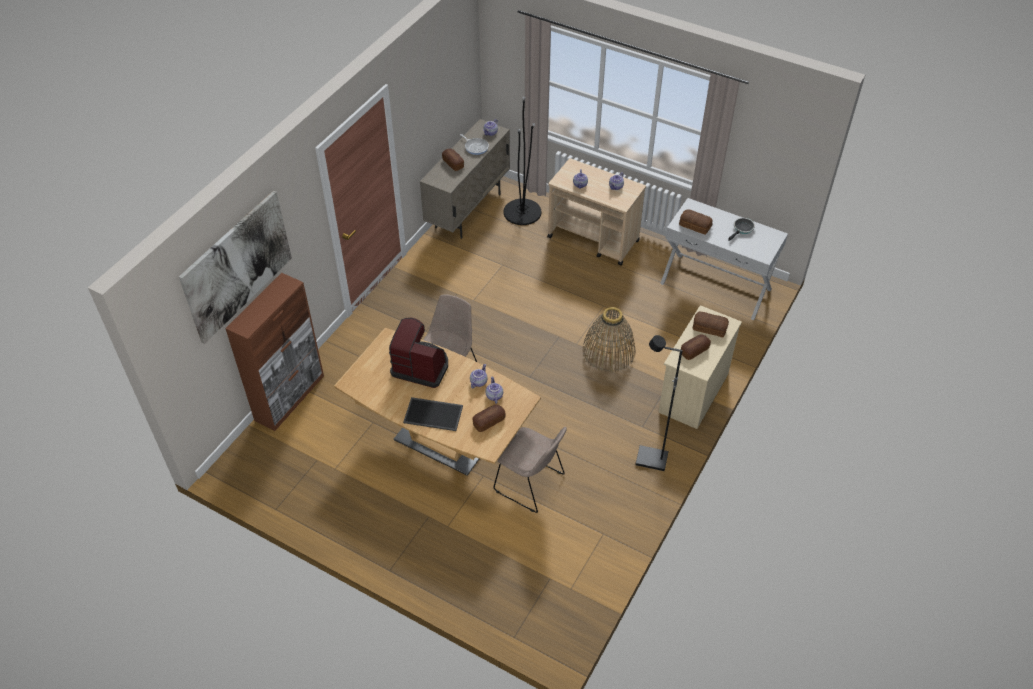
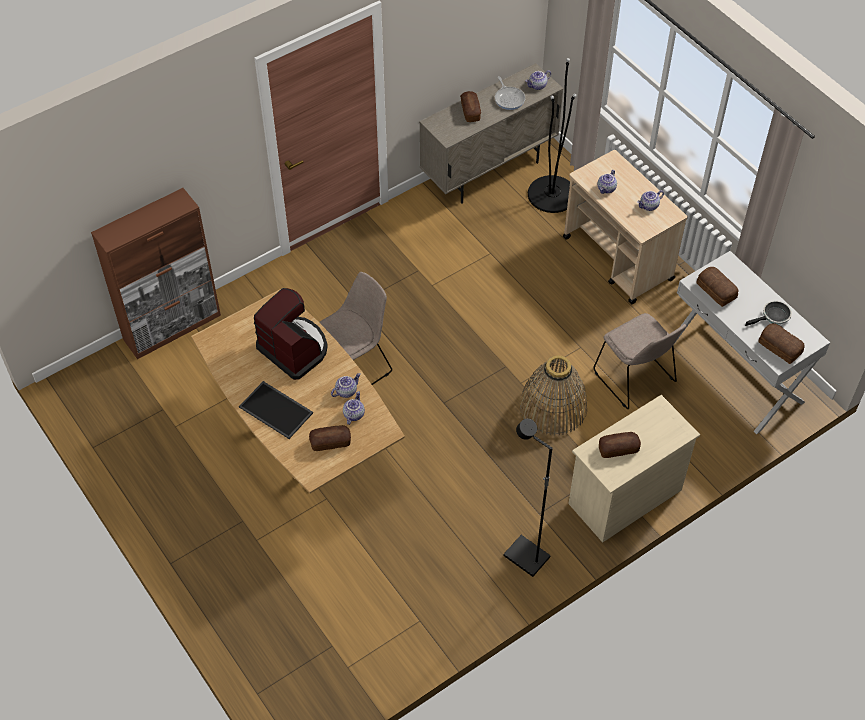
camera: 25 degrees right, 5 degrees up
picture [179,190,292,344] -> none
beige chair [494,427,567,513] -> beige chair moved to [594,313,686,409]
bread [693,312,729,337] -> bread moved to [758,323,805,364]

